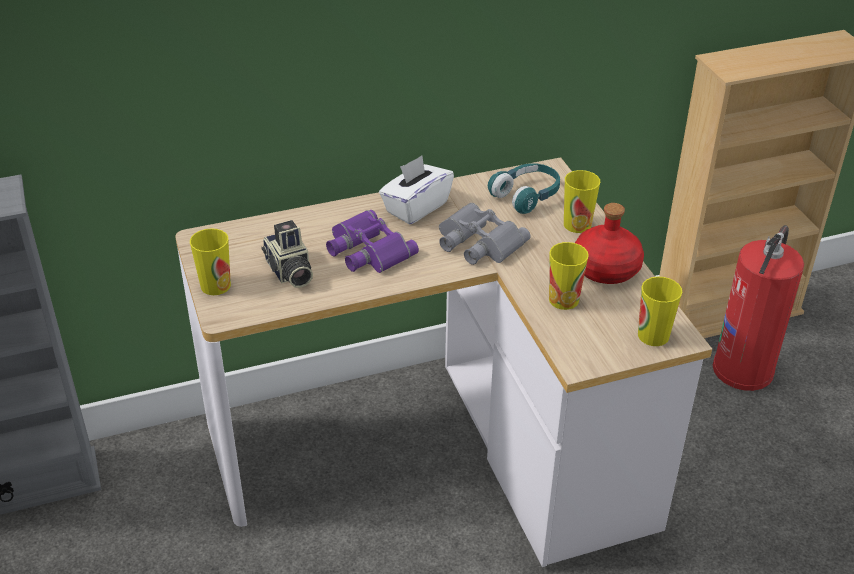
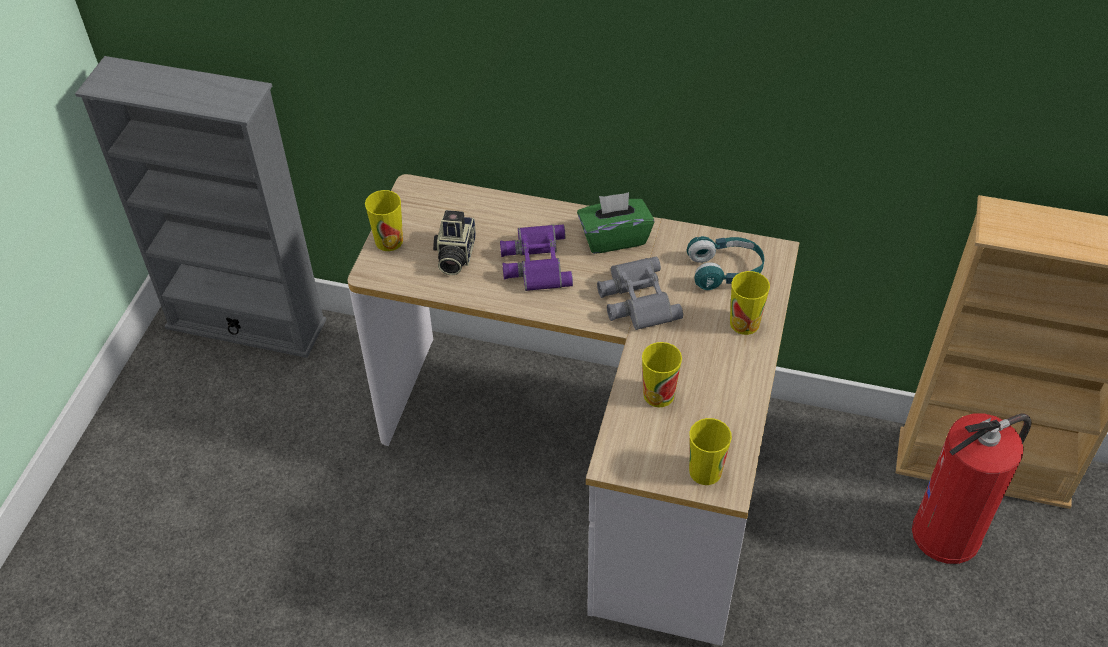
camera: 35 degrees right, 10 degrees up
white tissue box [379,155,454,225] -> green tissue box [577,192,654,254]
red bottle [575,203,644,284] -> none

